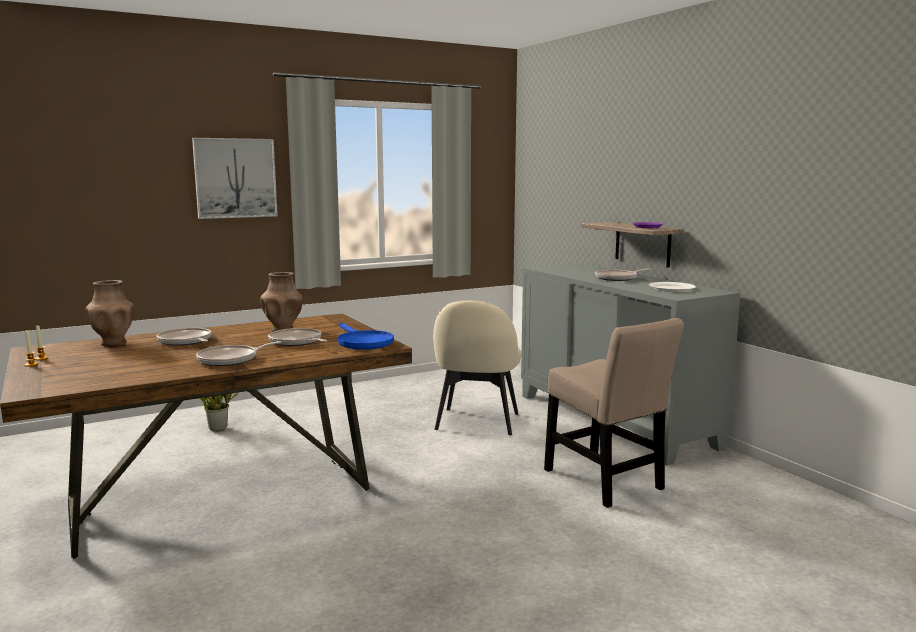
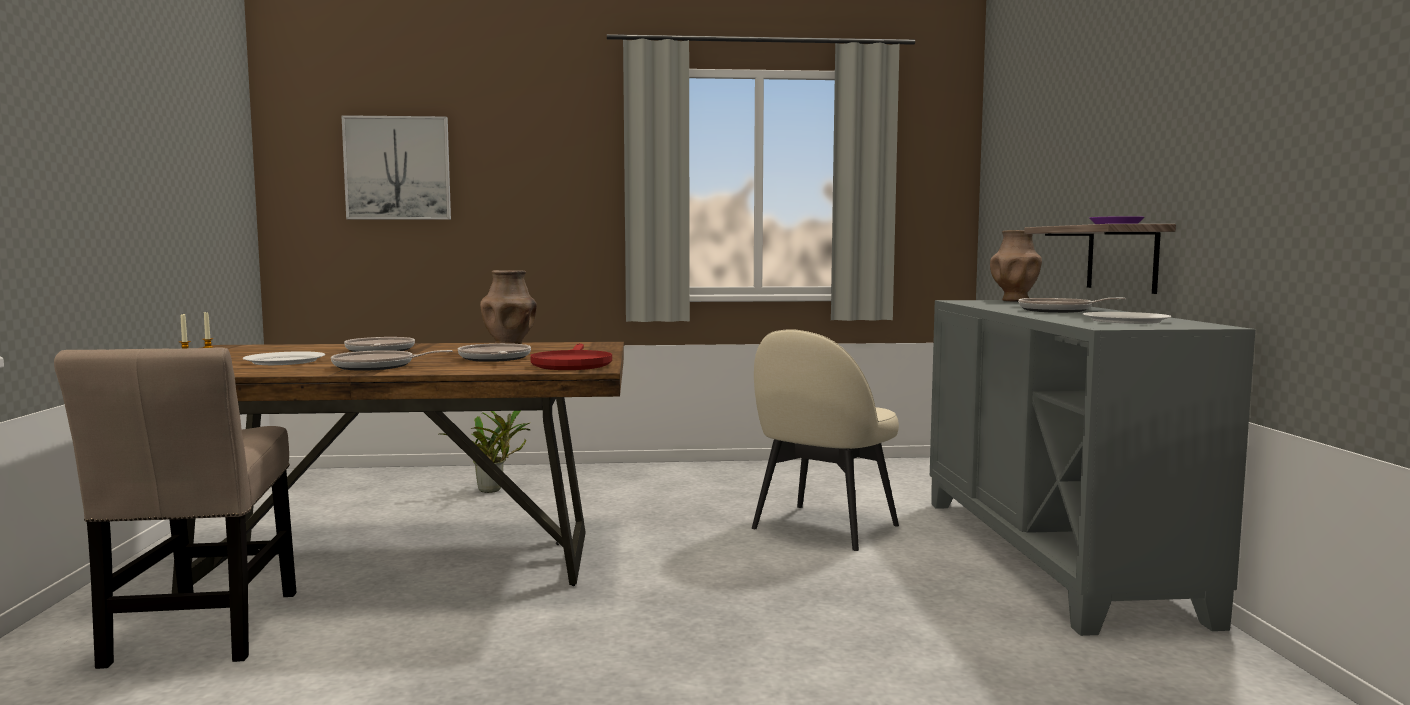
camera: 25 degrees right, 5 degrees down
brown vase [86,280,134,347] -> brown vase moved to [990,230,1042,302]
picture [192,138,278,219] -> picture moved to [341,115,451,220]
blue frying pan [338,323,394,350] -> red frying pan [530,343,612,370]
beige chair [544,318,684,508] -> beige chair moved to [54,348,297,669]
none -> white plate [243,351,325,365]

